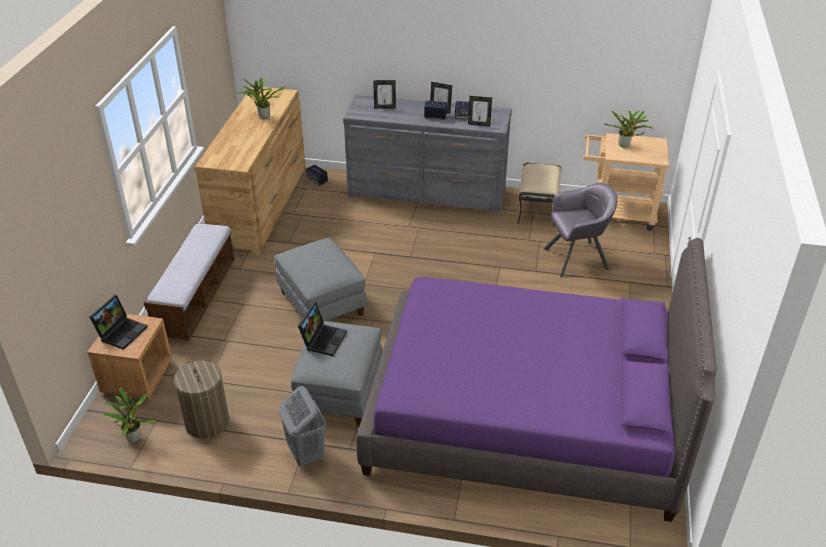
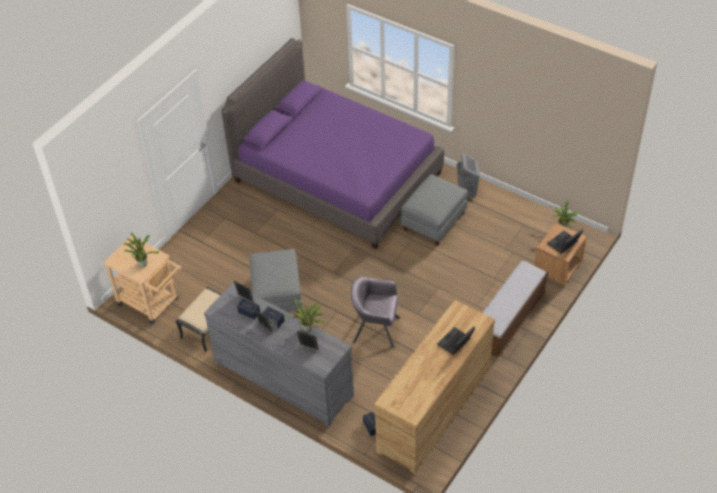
camera: 155 degrees left, 10 degrees up
laundry basket [174,360,229,438] -> none
potted plant [237,77,284,119] -> potted plant moved to [284,299,326,332]
grey ottoman [274,238,367,321] -> grey ottoman moved to [249,249,303,314]
laptop [298,302,347,356] -> laptop moved to [437,326,475,355]
grey armchair [544,183,617,278] -> grey armchair moved to [351,276,400,348]

